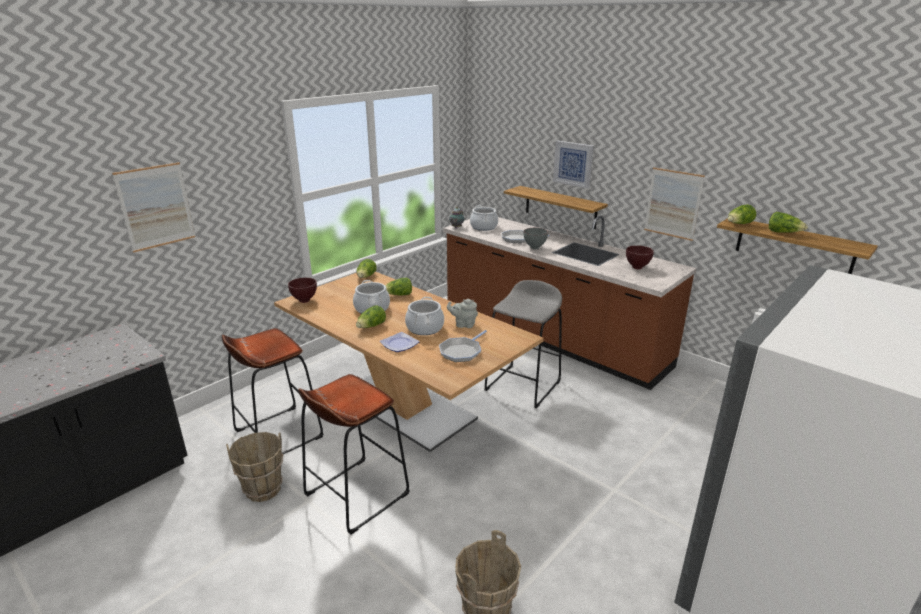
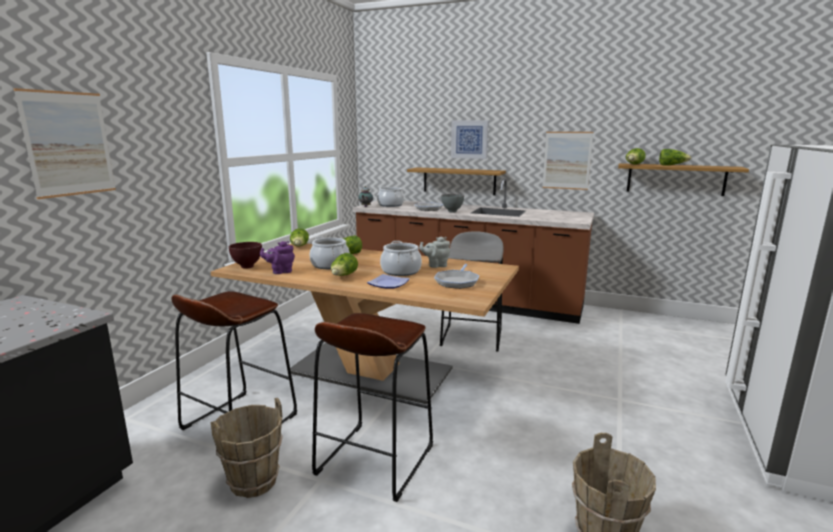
camera: 20 degrees left, 10 degrees down
brown bowl [626,245,654,269] -> none
none -> purple teapot [260,241,295,274]

